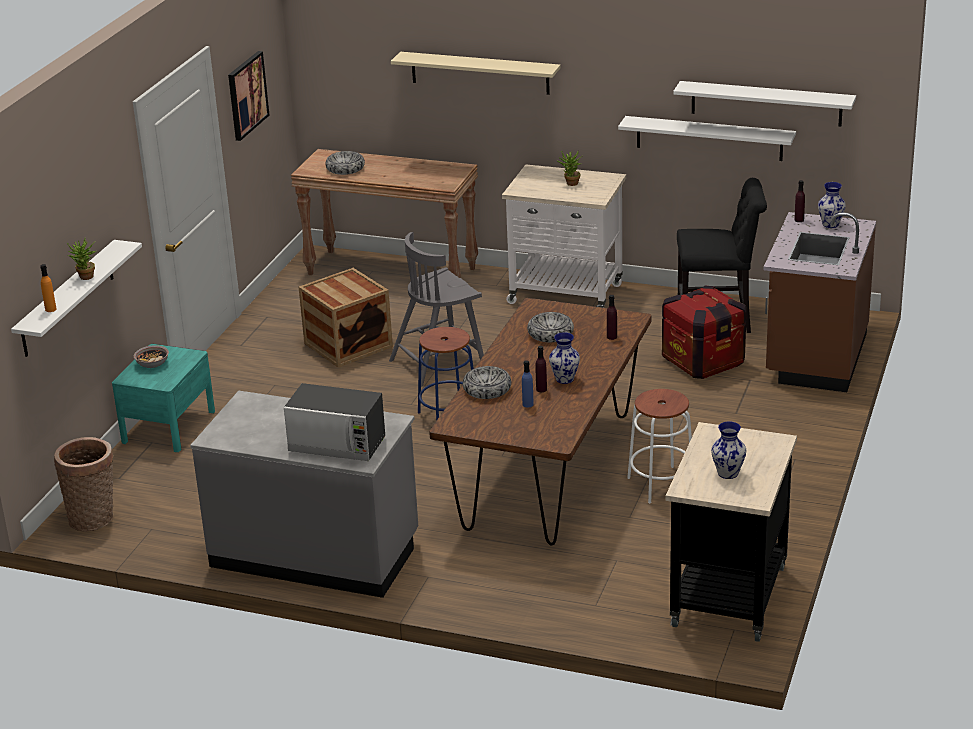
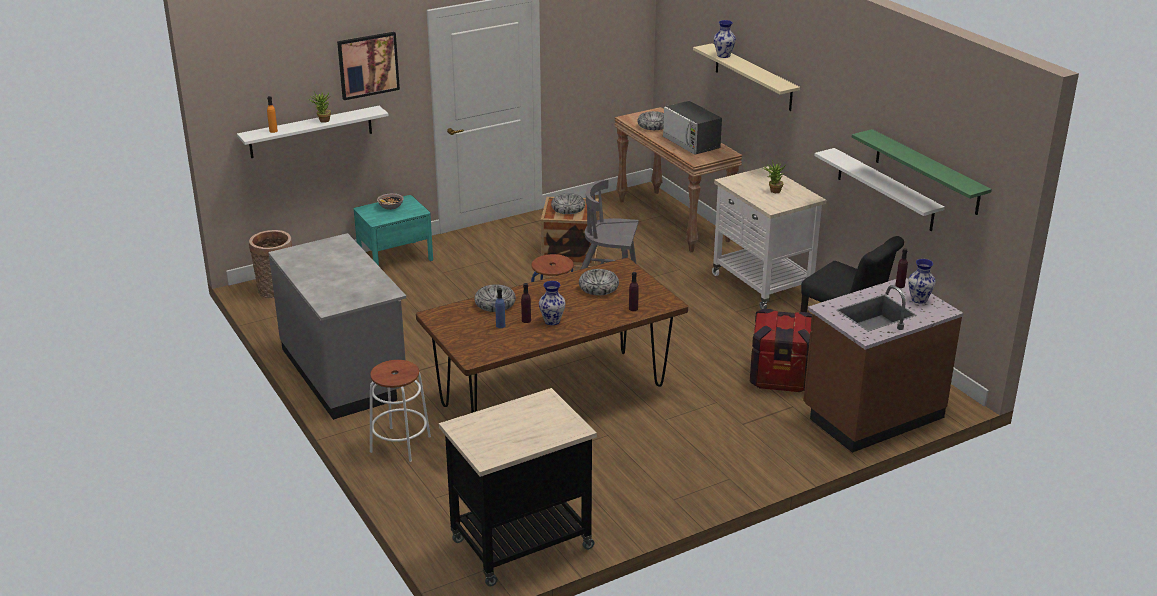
camera: 40 degrees right, 0 degrees up
picture [228,51,269,141] -> picture moved to [337,32,400,100]
microwave [284,383,385,461] -> microwave moved to [663,101,722,155]
white stool [627,389,692,504] -> white stool moved to [370,360,431,462]
white shelf [673,81,856,127] -> green shelf [852,129,992,215]
vase [711,421,746,479] -> vase moved to [714,20,736,58]
none -> bowl [551,193,585,214]

